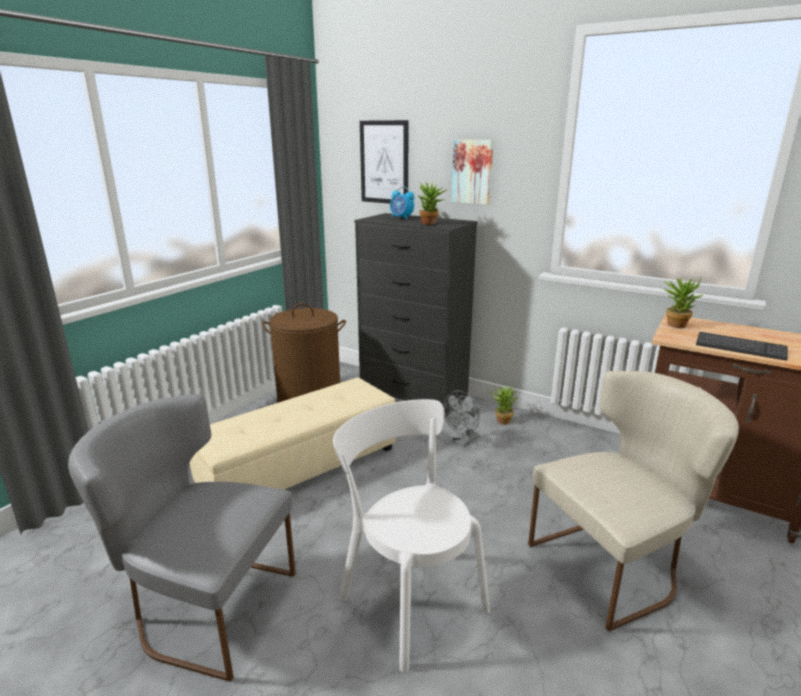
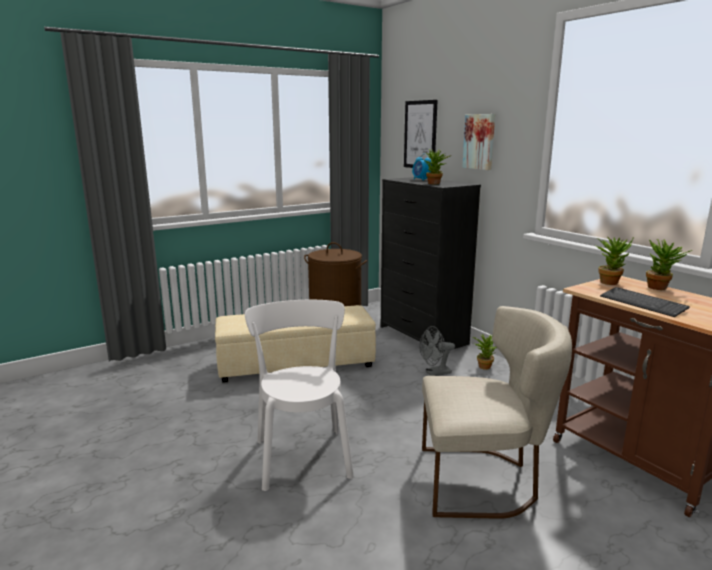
camera: 25 degrees right, 5 degrees down
grey chair [68,394,296,681] -> none
none -> potted plant [646,239,692,290]

